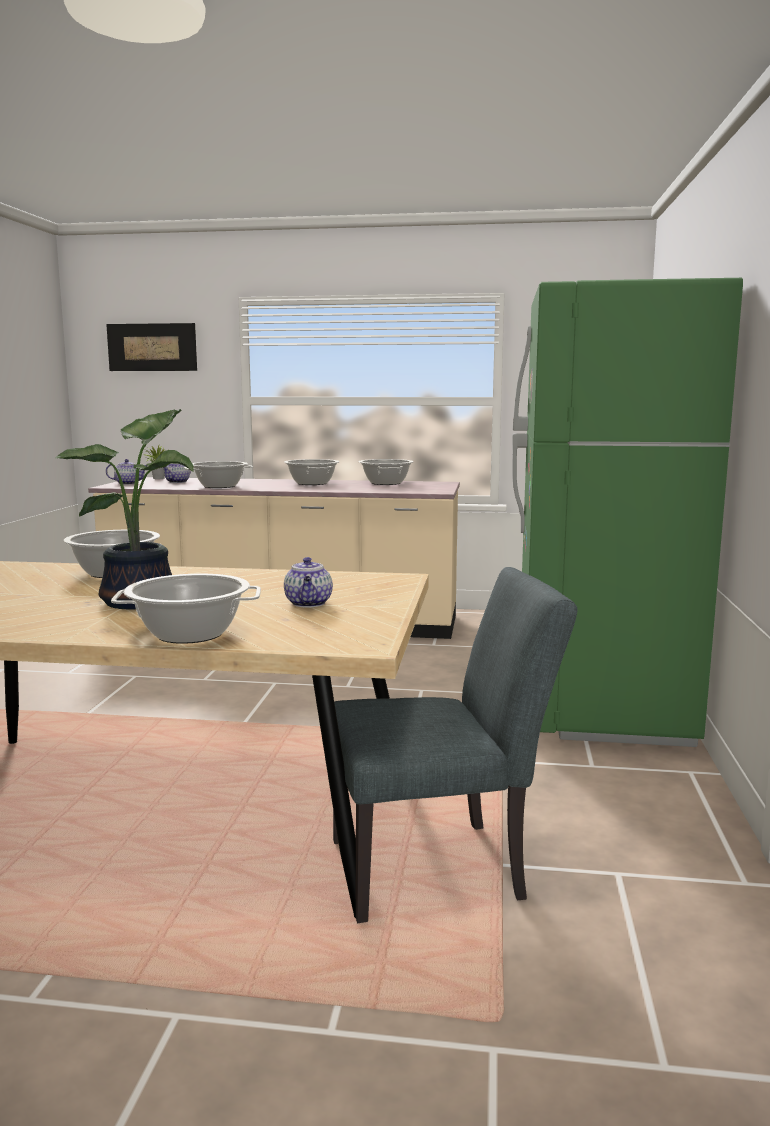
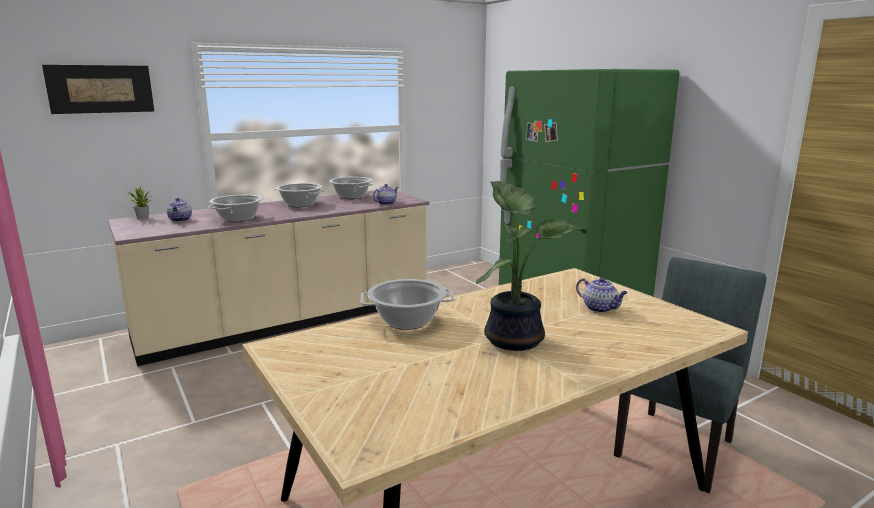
camera: 40 degrees left, 5 degrees up
teapot [106,459,146,485] -> teapot moved to [373,184,399,205]
cooking pot [111,574,261,644] -> none

